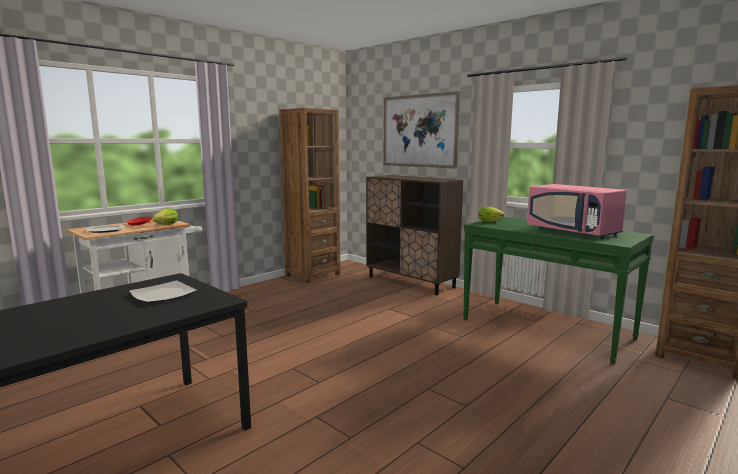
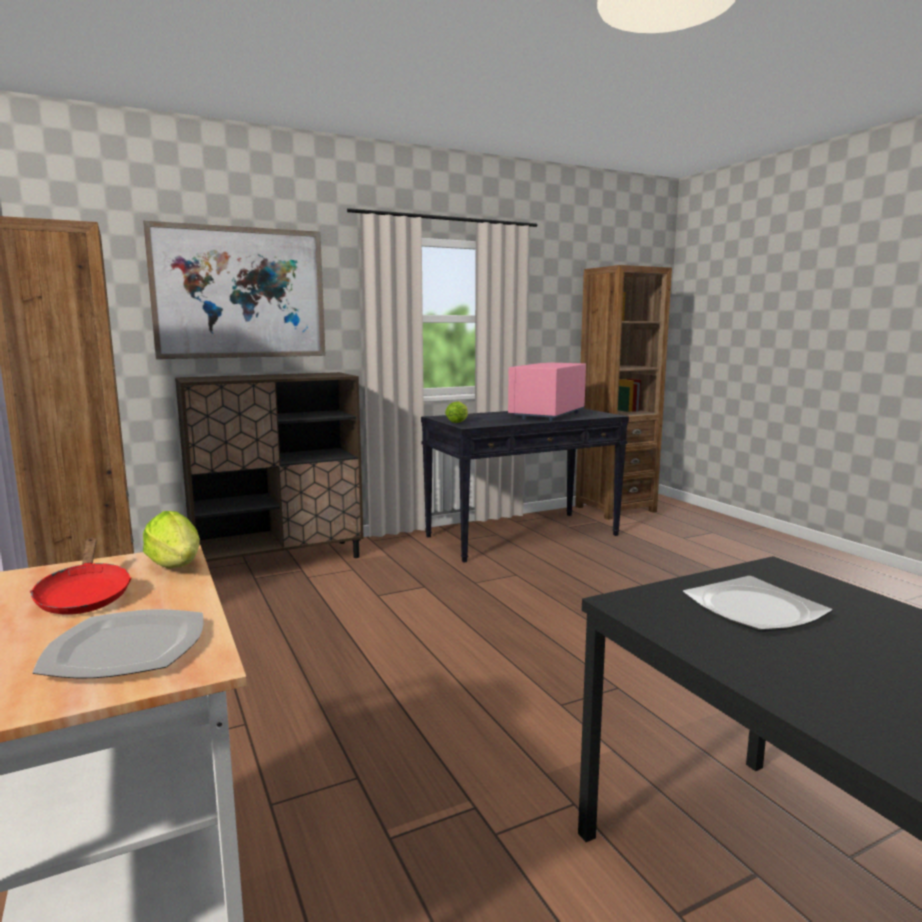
camera: 70 degrees left, 0 degrees up
green console table [463,217,654,364] -> black console table [421,408,629,563]
pink microwave [527,184,627,239] -> pink microwave turned 135 degrees clockwise [508,362,586,421]

